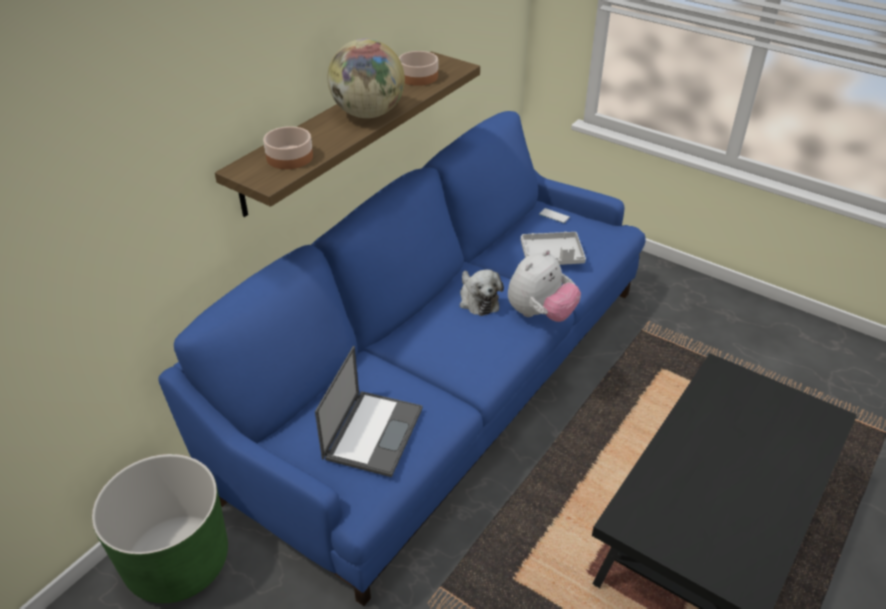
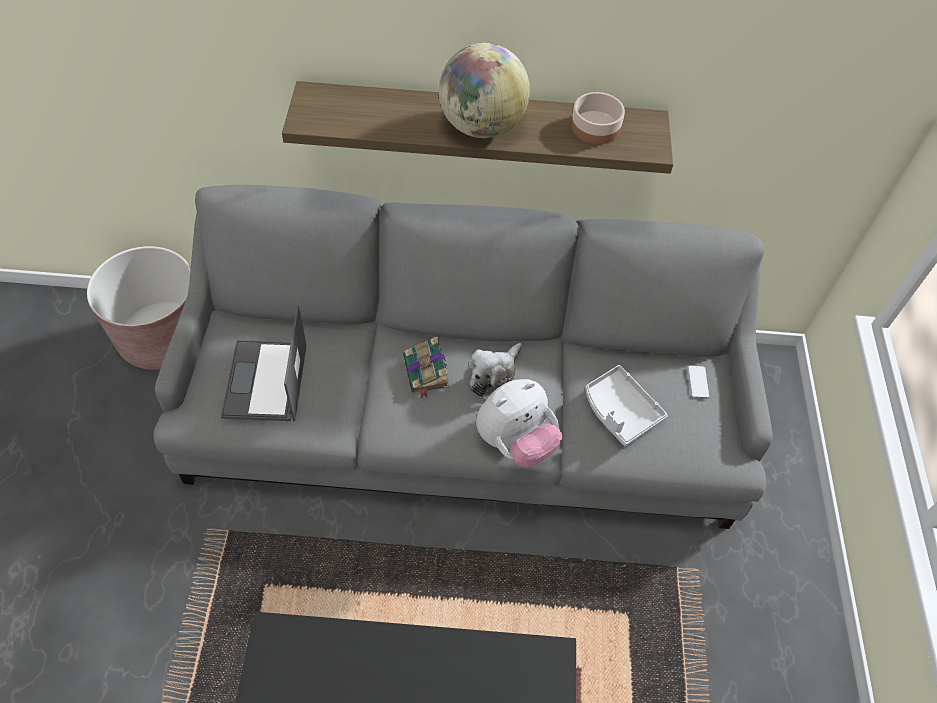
camera: 55 degrees right, 15 degrees up
green planter [92,454,228,603] -> brown planter [87,246,191,370]
blue sofa [158,111,646,606] -> grey sofa [153,185,773,529]
bowl [263,126,313,169] -> none
laptop [315,346,423,477] -> laptop turned 105 degrees clockwise [221,305,307,421]
plush toy [508,250,581,322] -> plush toy turned 45 degrees counterclockwise [476,379,562,467]
none -> book [403,336,450,398]

